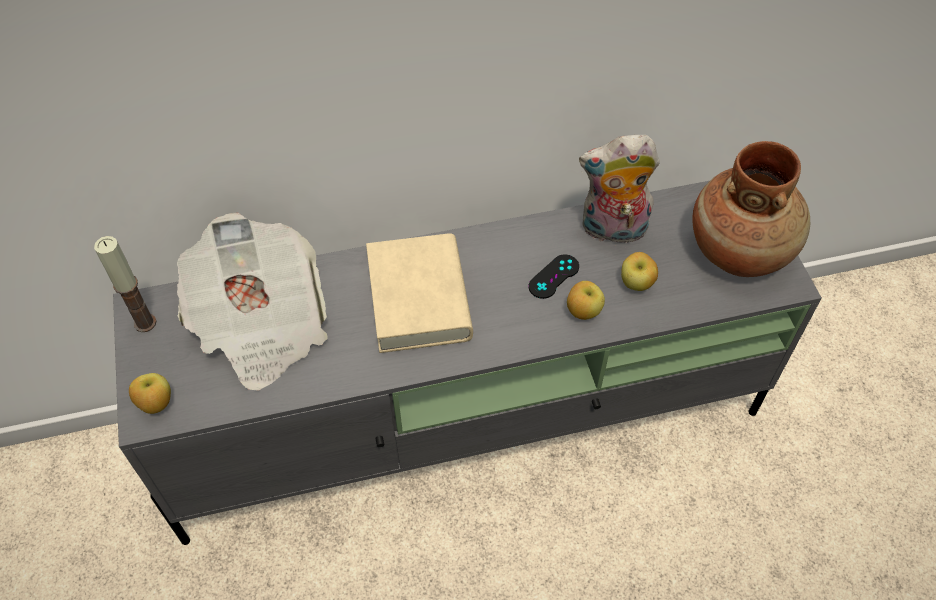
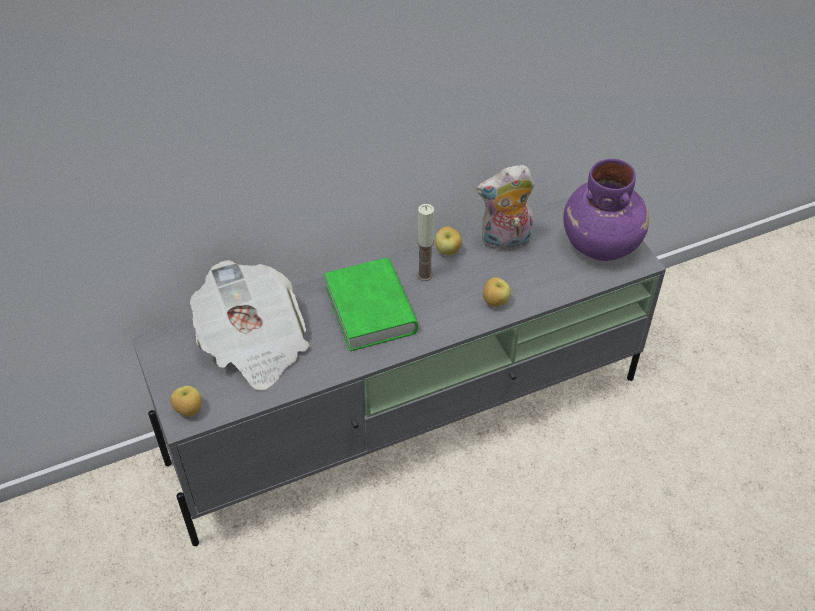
camera: 10 degrees left, 5 degrees down
candle [94,236,157,332] -> candle moved to [417,204,434,281]
beige book [366,233,473,353] -> green book [324,258,418,351]
black game controller [528,254,579,299] -> none
apple [621,252,658,291] -> apple moved to [435,226,462,255]
brown vase [692,141,810,277] -> purple vase [563,159,649,261]

